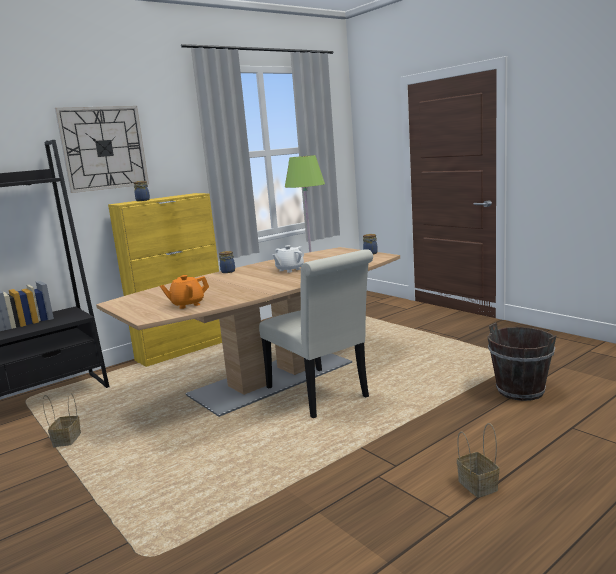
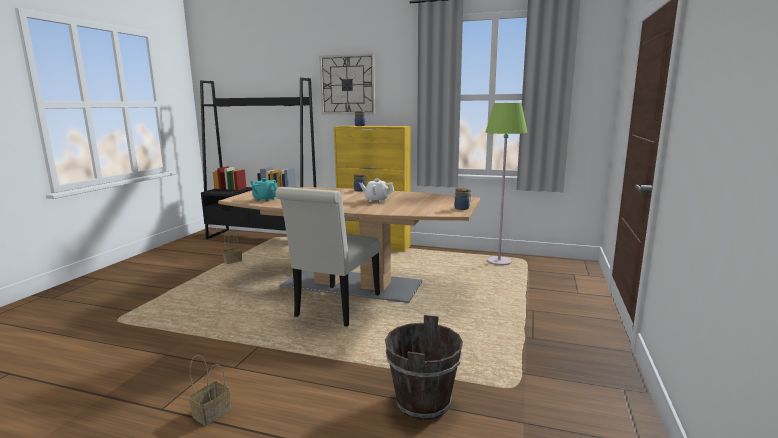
camera: 55 degrees right, 0 degrees up
orange teapot [160,275,209,309] -> turquoise teapot [250,178,278,202]

